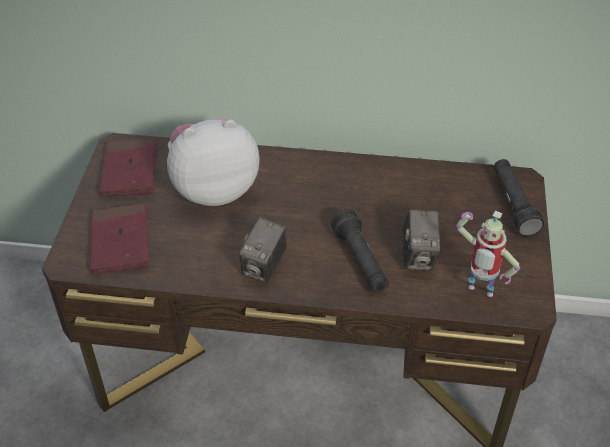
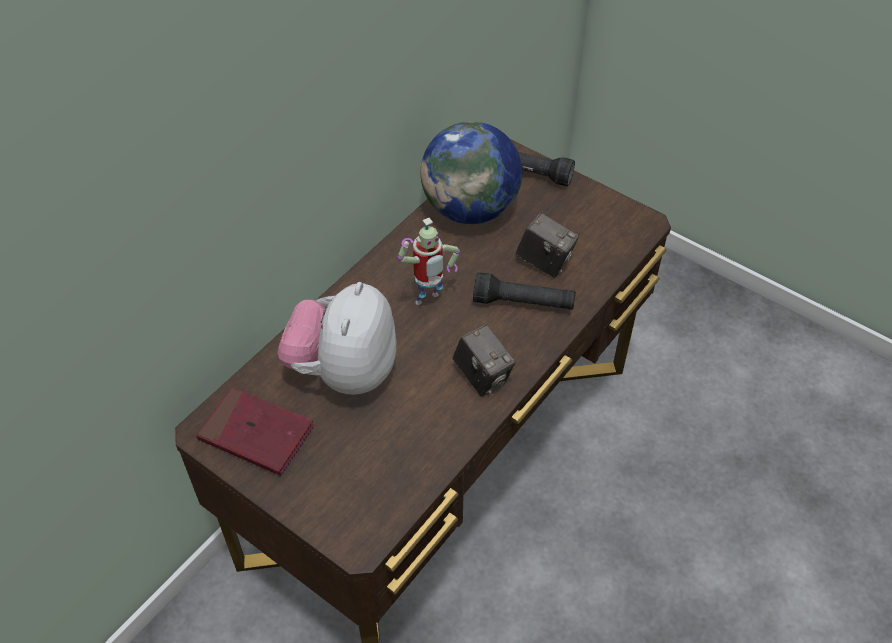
camera: 60 degrees left, 5 degrees up
red book [91,203,149,274] -> none
toy robot [456,211,520,297] -> toy robot moved to [398,218,460,305]
none -> globe [421,121,522,224]

